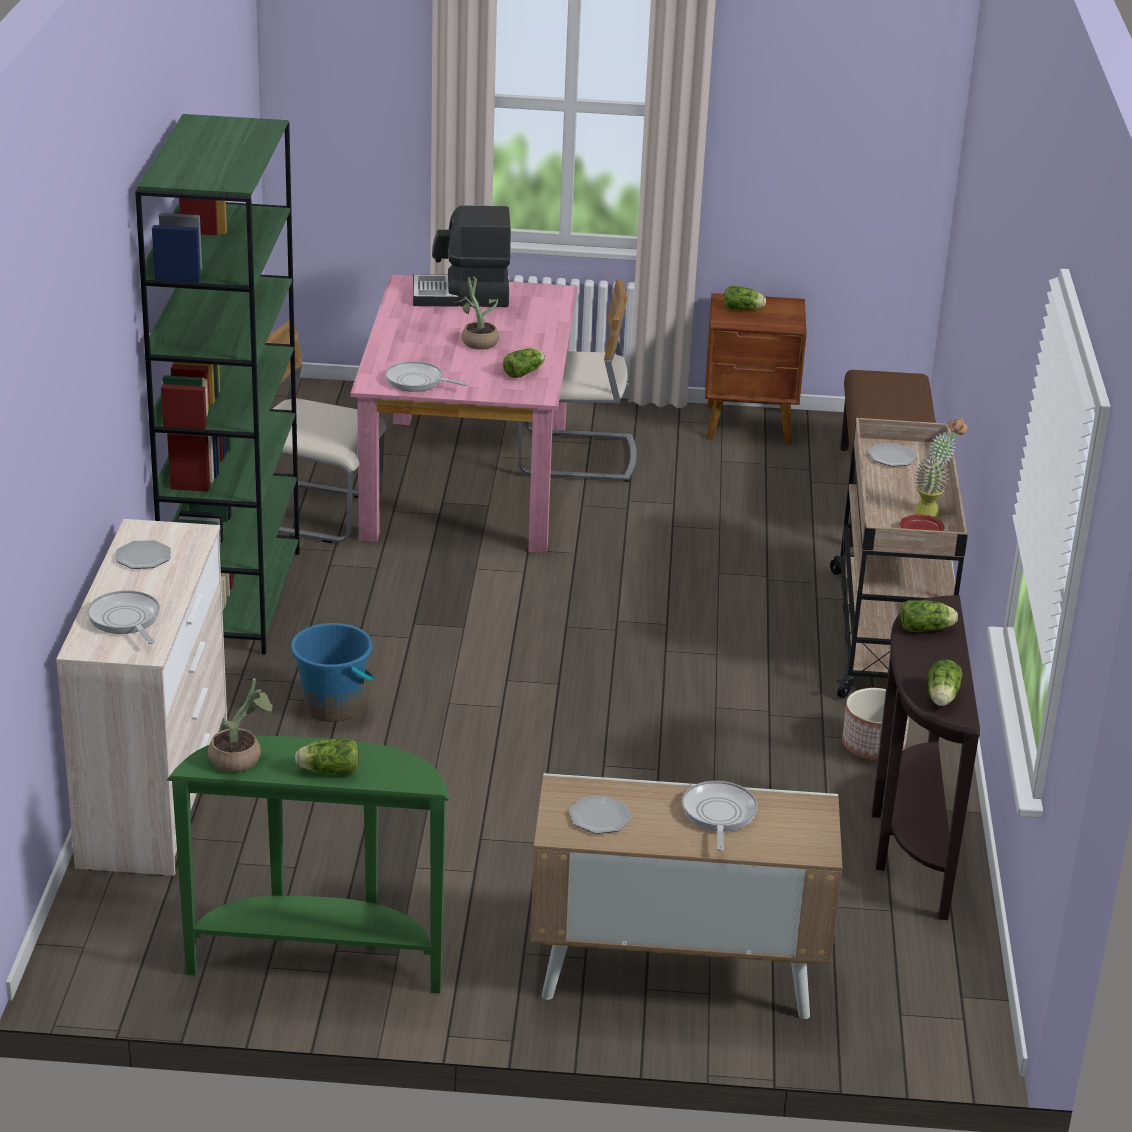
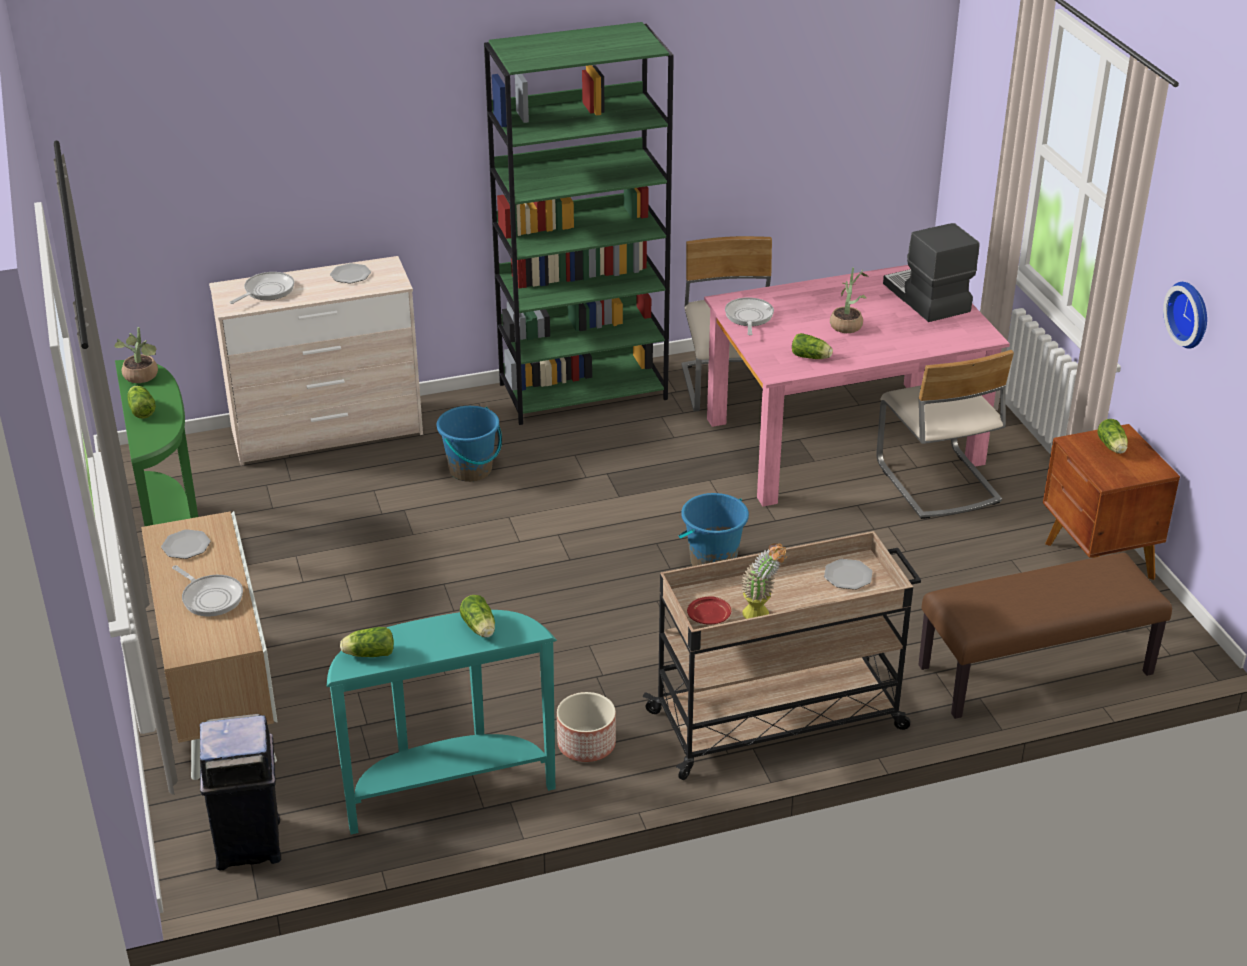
camera: 70 degrees right, 5 degrees up
frying pan [682,781,758,851] -> frying pan turned 60 degrees clockwise [172,565,243,616]
brown console table [872,595,980,920] -> turquoise console table [327,610,557,835]
none -> black trash can [200,714,281,871]
none -> blue bucket [679,493,749,566]
none -> wall clock [1163,282,1207,349]

